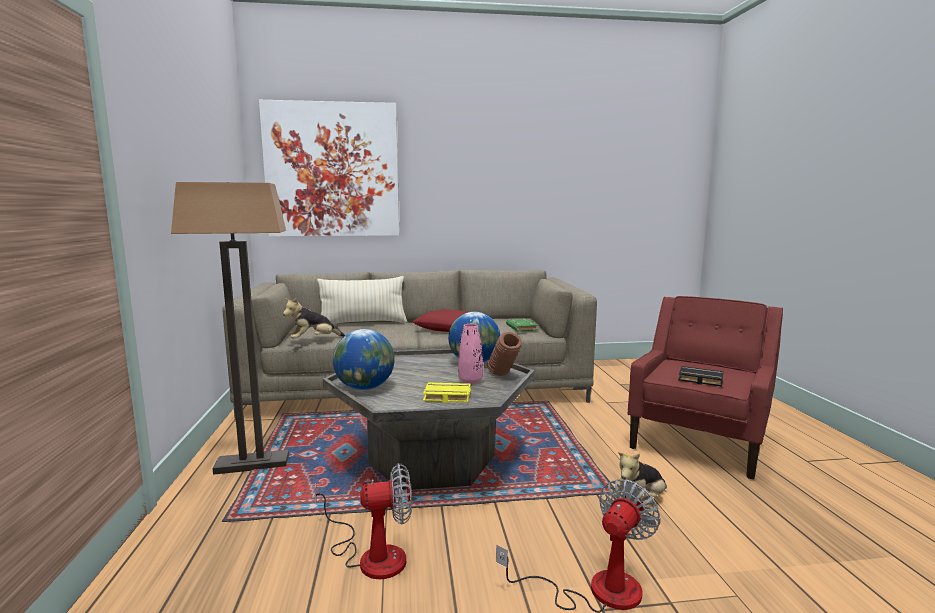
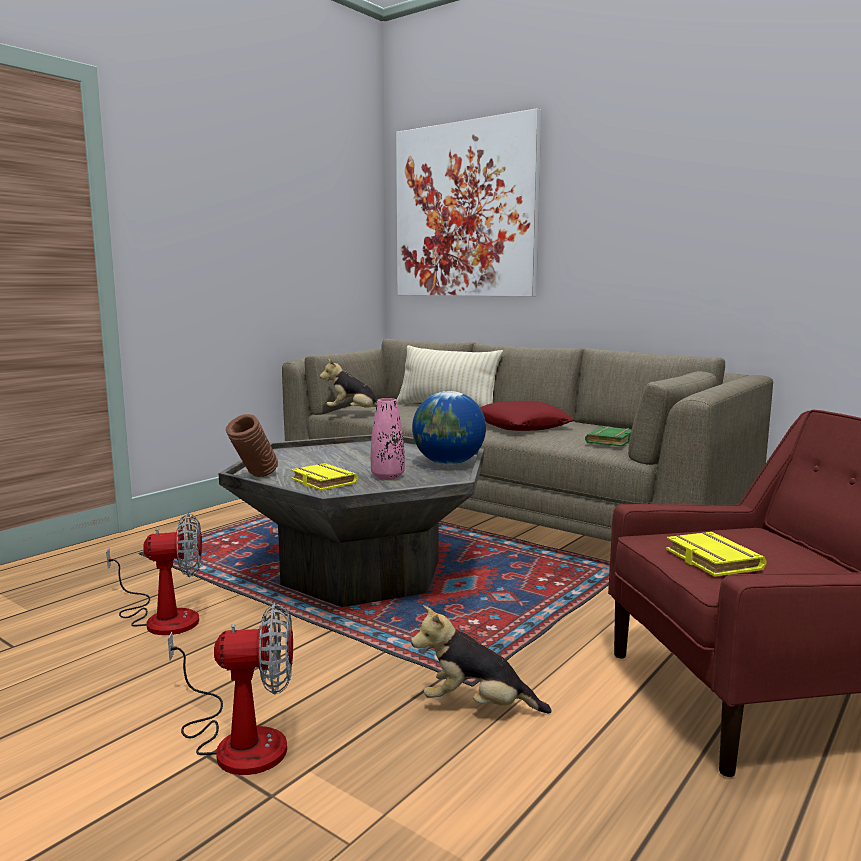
camera: 45 degrees right, 0 degrees up
floor lamp [171,182,289,475] -> none
fan [315,463,412,579] -> fan turned 45 degrees counterclockwise [106,513,202,635]
globe [333,329,395,390] -> none
brown vase [487,332,522,376] -> brown vase moved to [226,414,278,477]
black book [678,366,724,387] -> yellow book [666,532,767,577]

